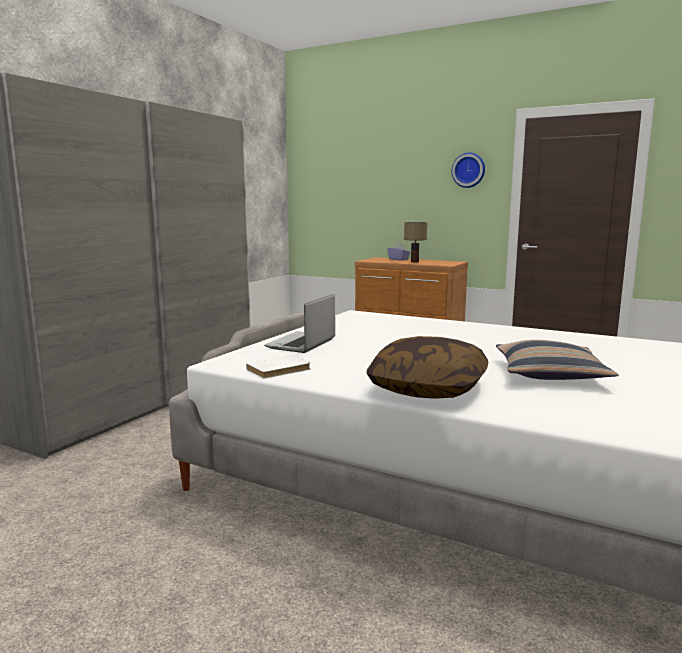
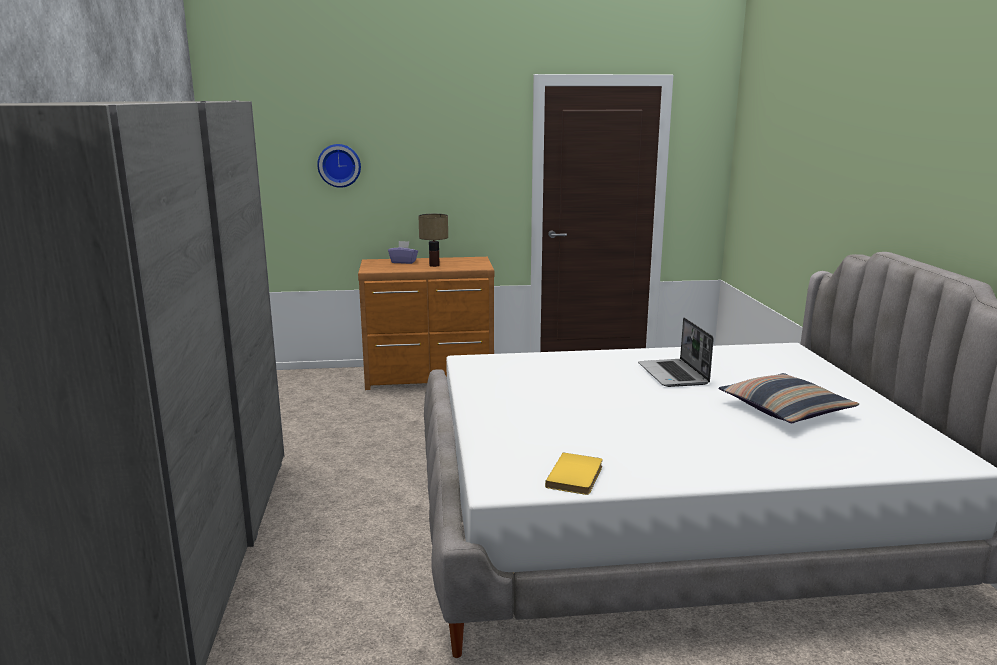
camera: 35 degrees left, 5 degrees up
white book [246,355,310,378] -> yellow book [545,453,603,495]
laptop [264,294,335,353] -> laptop moved to [638,317,714,387]
pillow [366,336,488,399] -> none
wall clock [452,153,485,188] -> wall clock moved to [317,144,361,188]

